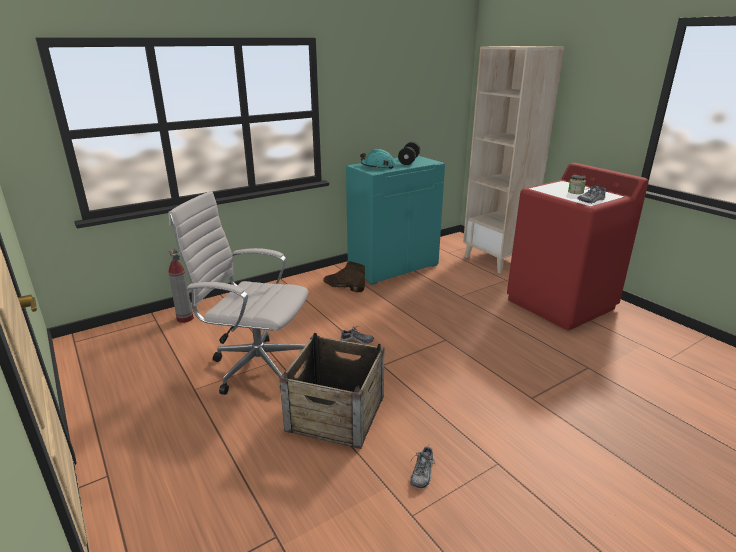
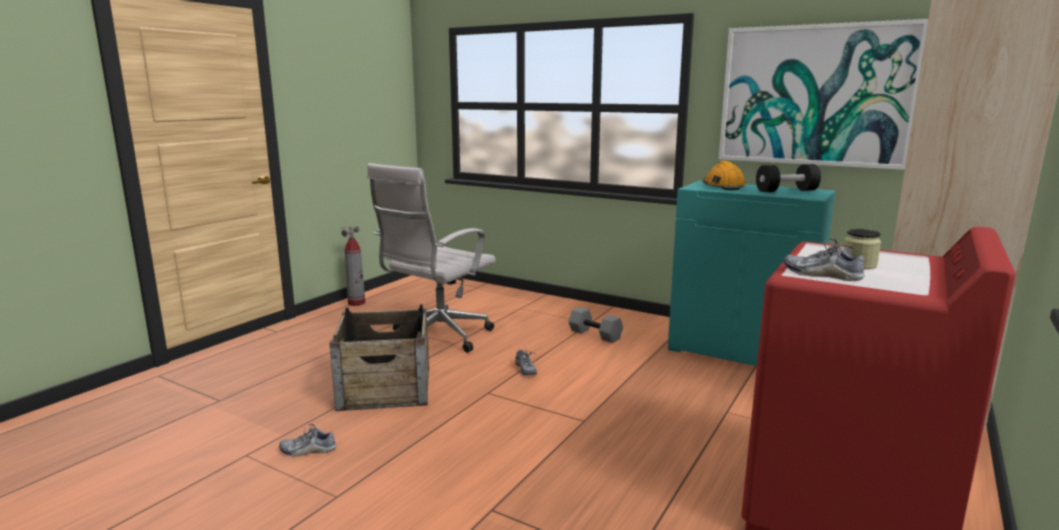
camera: 65 degrees right, 10 degrees down
white office chair [168,191,308,395] -> white office chair turned 135 degrees counterclockwise [367,163,496,353]
fire extinguisher [168,248,194,323] -> fire extinguisher moved to [341,226,365,306]
brown boot [323,261,365,292] -> none
turquoise hard hat [360,149,395,169] -> orange hard hat [703,161,746,190]
none -> grey dumbbell [569,307,623,343]
none -> picture [719,19,928,170]

